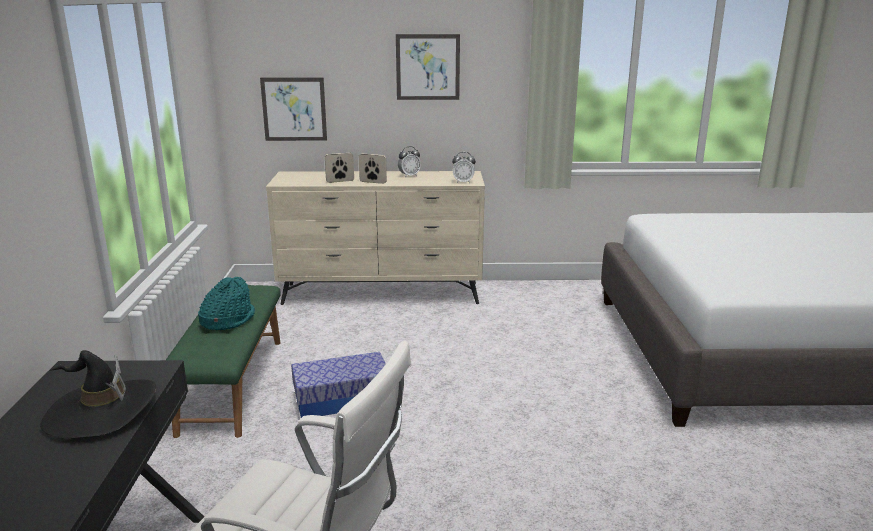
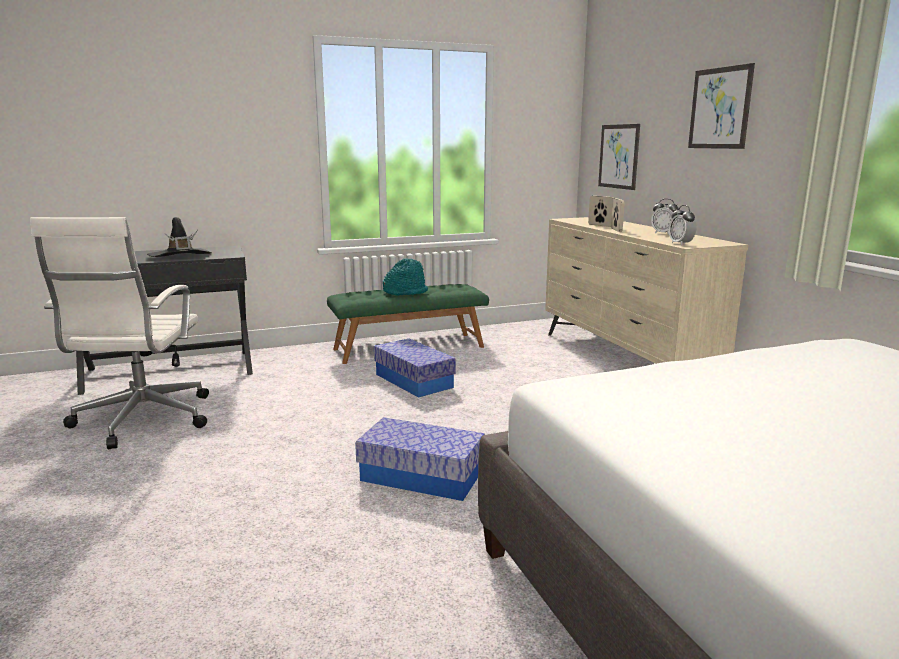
camera: 70 degrees right, 5 degrees down
none -> storage box [355,417,485,501]

